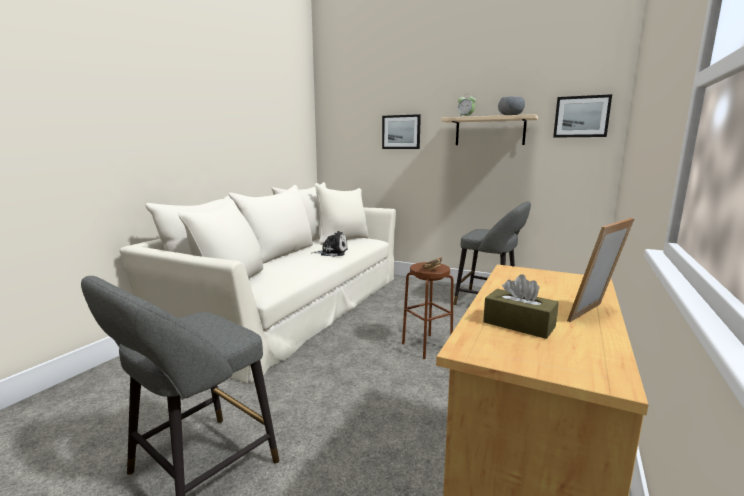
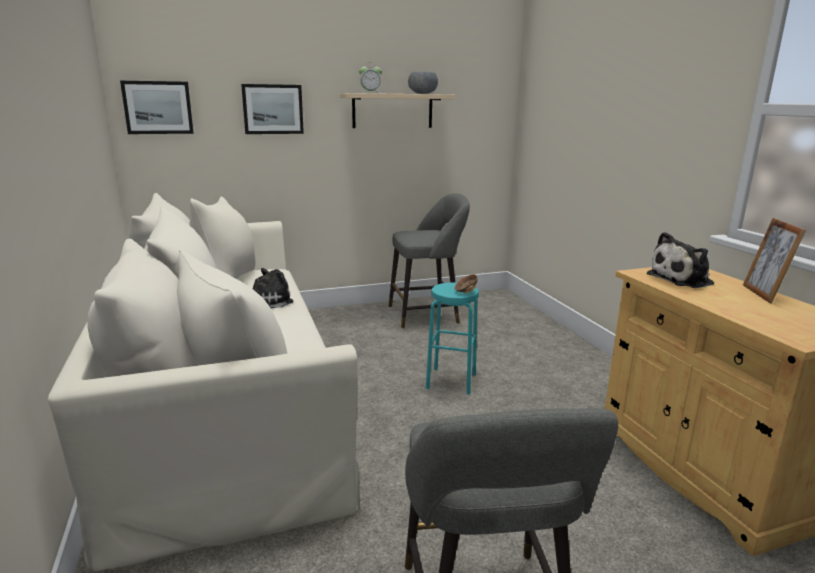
camera: 45 degrees left, 5 degrees up
brown stool [402,262,454,359] -> turquoise stool [426,282,479,395]
brown tissue box [483,274,559,339] -> none
picture [553,94,612,138] -> picture moved to [120,81,194,134]
none -> plush toy [647,232,714,288]

